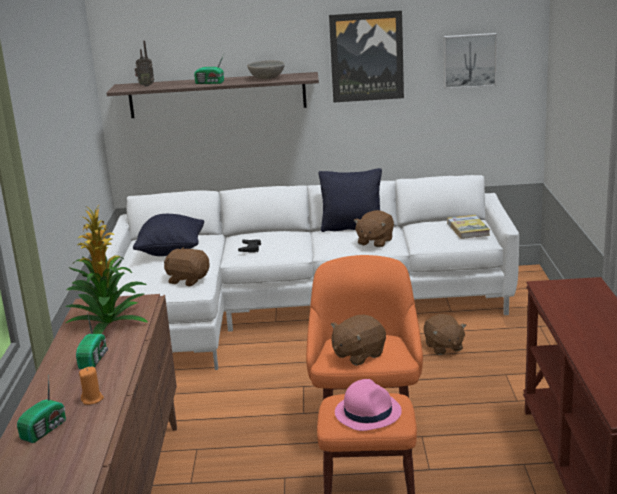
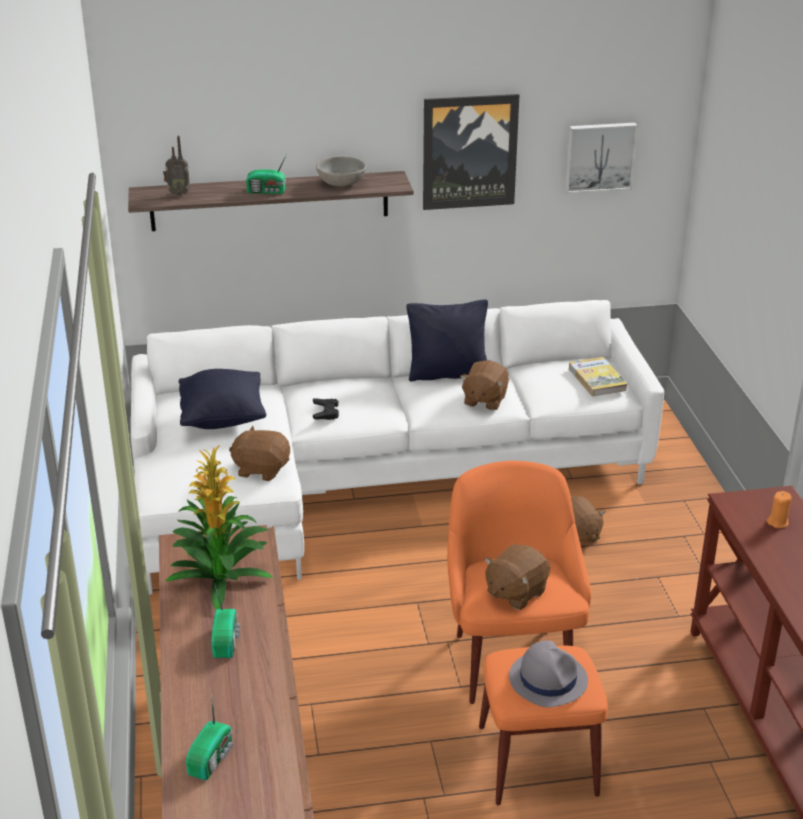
camera: 10 degrees left, 10 degrees up
orange candle [79,366,104,405] -> orange candle moved to [767,491,792,528]
pink hat [335,379,402,431] -> grey hat [509,640,588,707]

